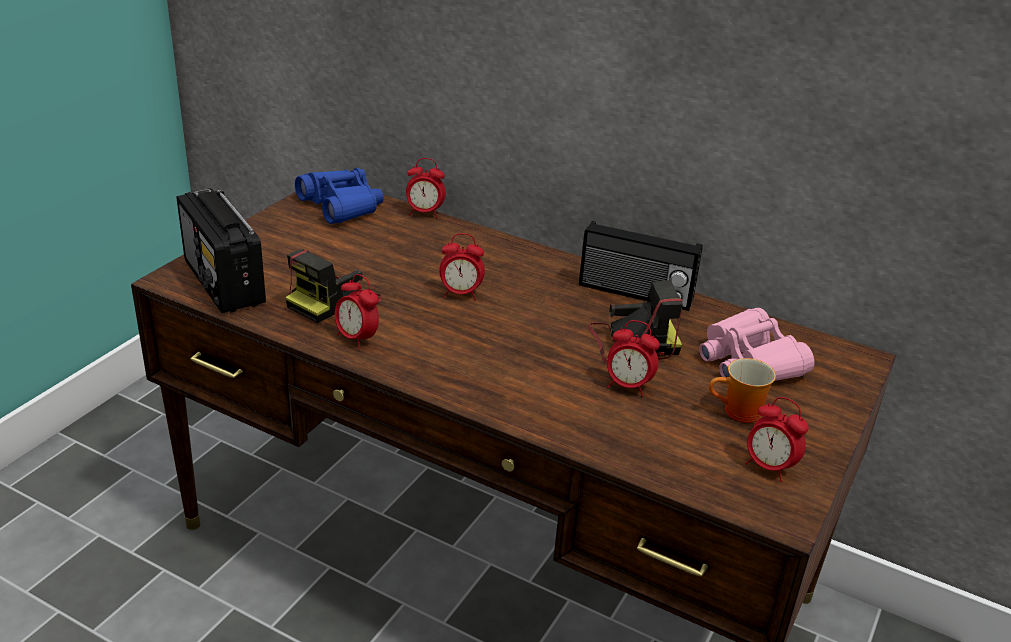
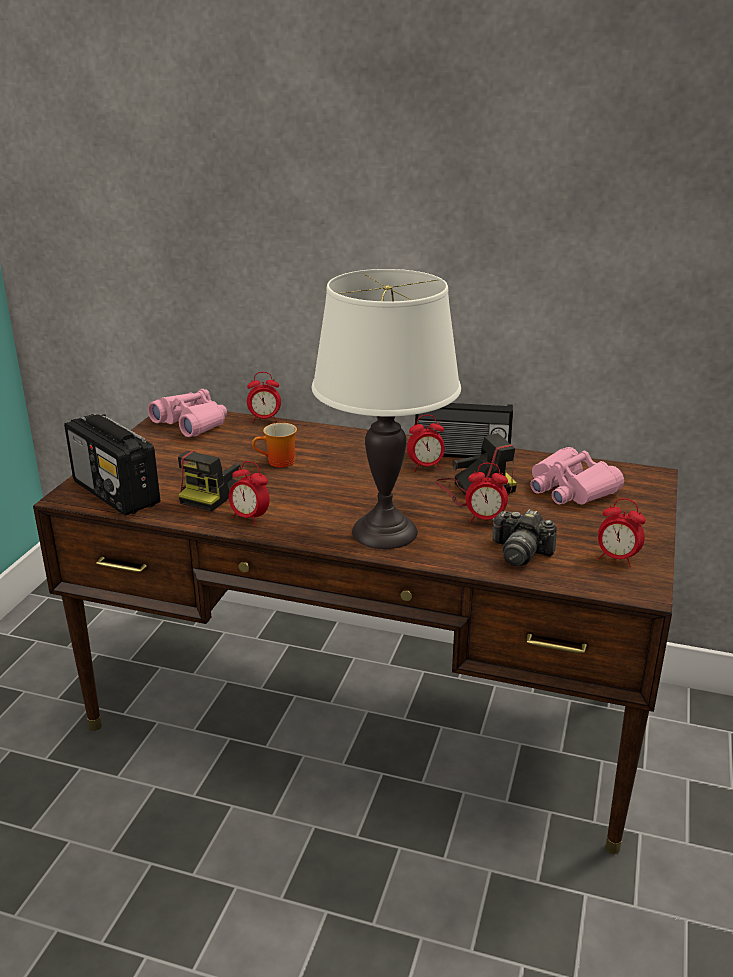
camera: 10 degrees left, 5 degrees down
blue binoculars [295,168,384,224] -> pink binoculars [148,389,227,437]
alarm clock [439,233,485,300] -> alarm clock moved to [407,415,445,471]
mug [709,358,776,423] -> mug moved to [252,423,297,468]
none -> white table lamp [312,269,461,549]
none -> camera [492,509,557,566]

